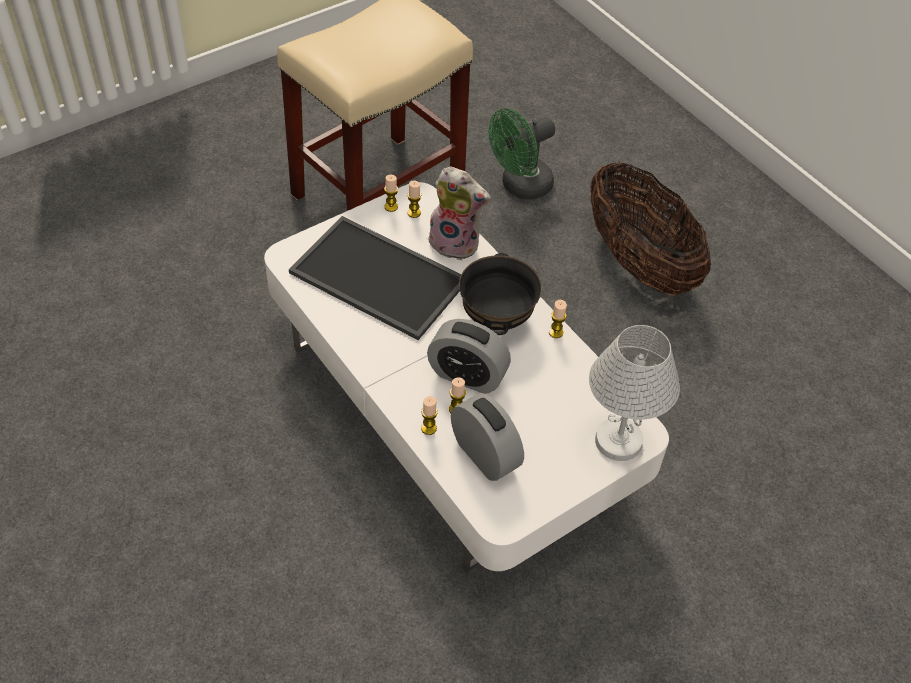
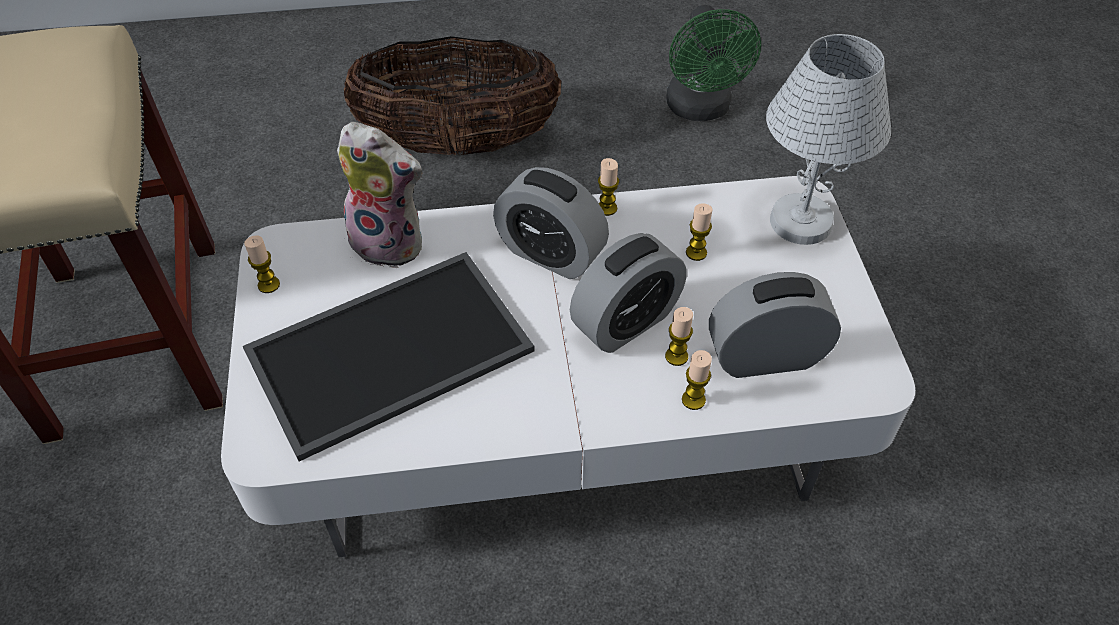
camera: 60 degrees left, 0 degrees up
candle [407,181,421,218] -> candle moved to [686,203,713,261]
plush toy [428,166,491,260] -> plush toy turned 60 degrees clockwise [337,122,424,268]
black bowl [459,253,542,335] -> alarm clock [493,167,609,279]
green fan [489,108,555,199] -> green fan moved to [666,5,761,121]

